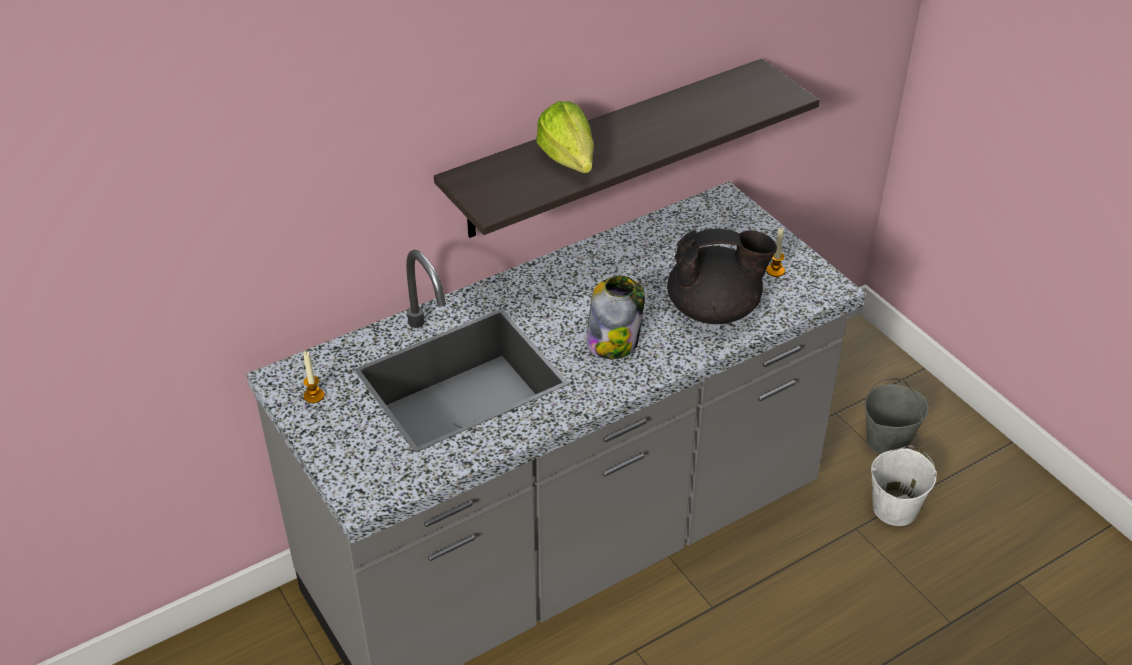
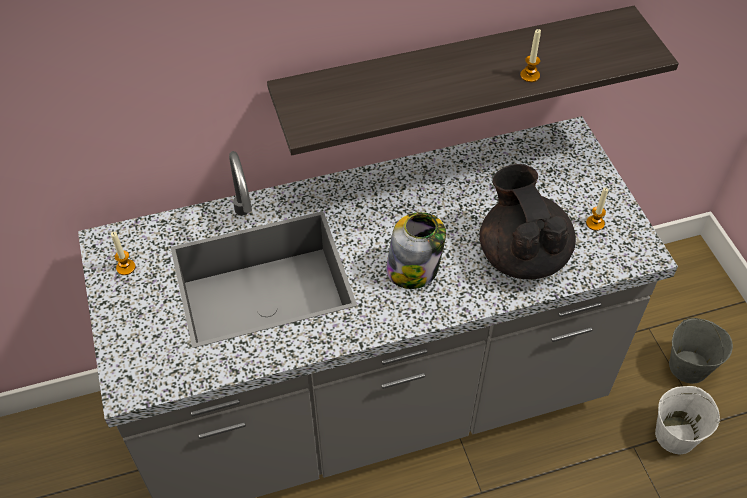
camera: 15 degrees right, 10 degrees up
lettuce [536,101,594,173] -> none
black teapot [667,229,777,324] -> black teapot turned 120 degrees counterclockwise [479,164,576,279]
none -> candle [520,29,541,82]

